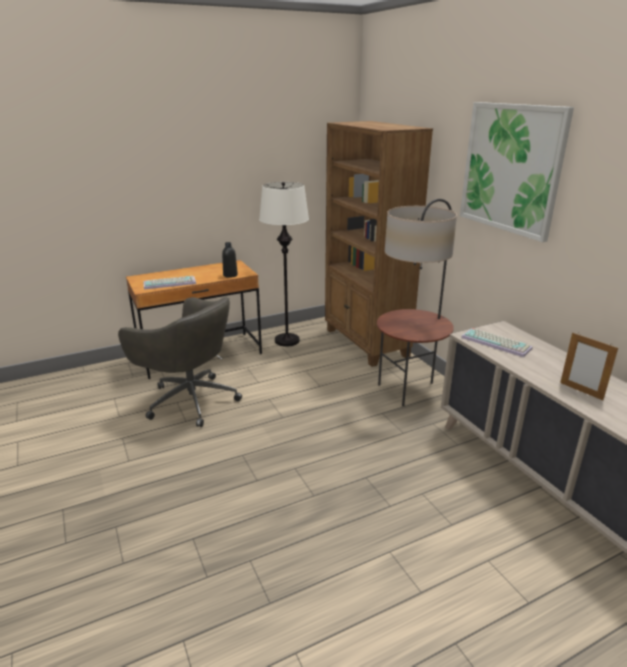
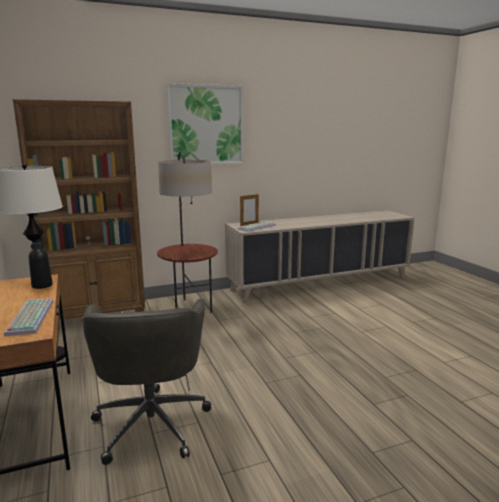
camera: 85 degrees left, 10 degrees down
grey office chair [118,297,242,427] -> grey office chair turned 135 degrees clockwise [82,298,211,465]
picture frame [560,333,618,400] -> picture frame moved to [240,194,259,226]

